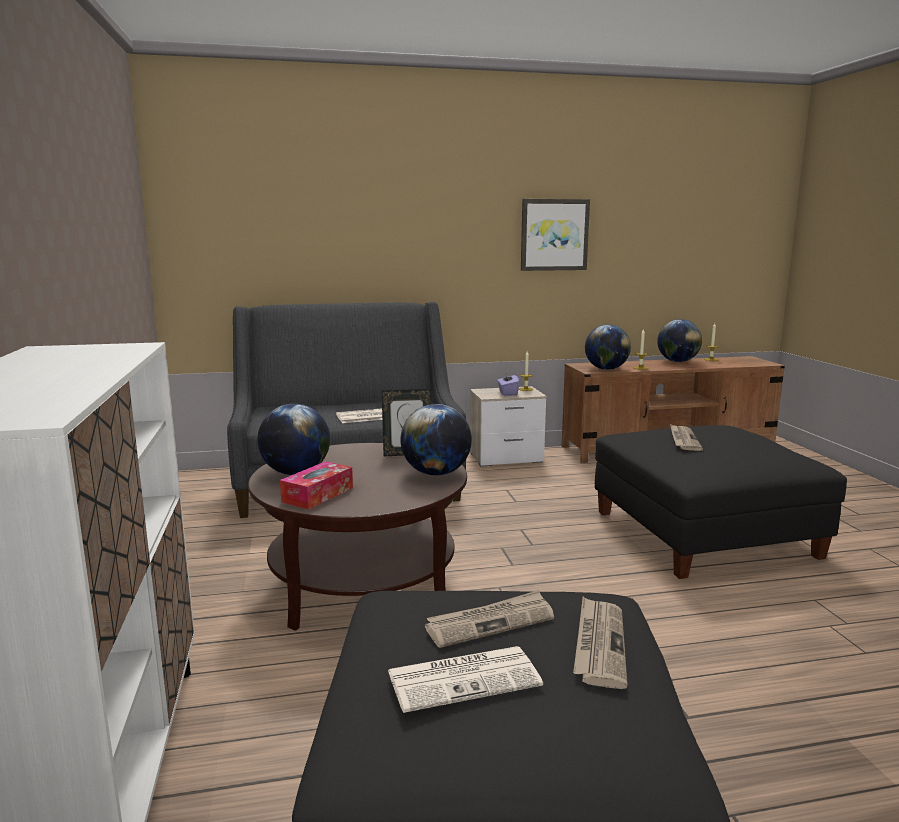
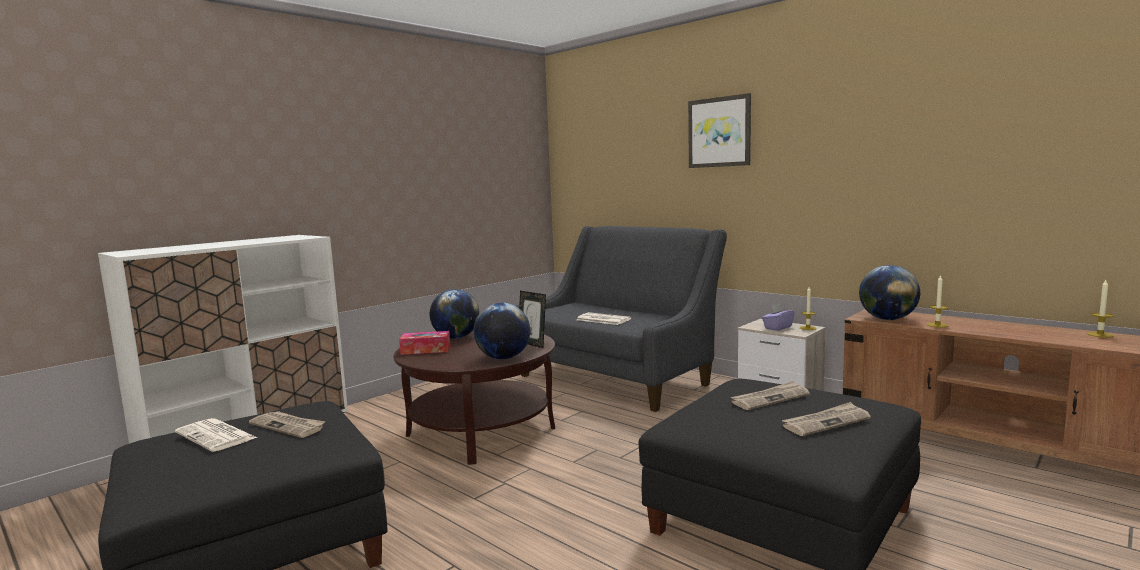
camera: 55 degrees right, 5 degrees down
picture [521,199,590,271] -> picture moved to [688,93,751,168]
newspaper [573,597,628,689] -> newspaper moved to [782,402,871,436]
globe [657,319,702,362] -> none

